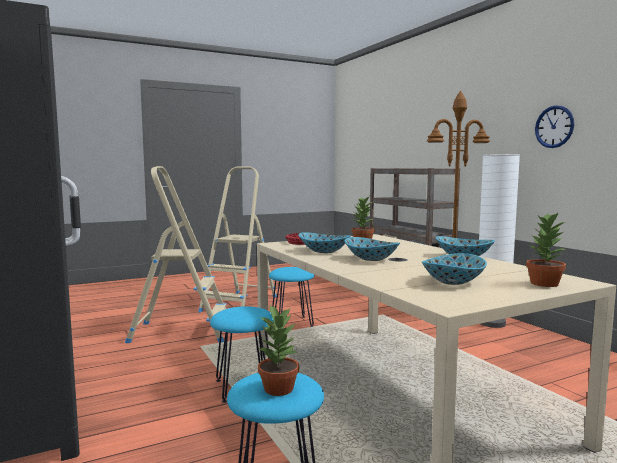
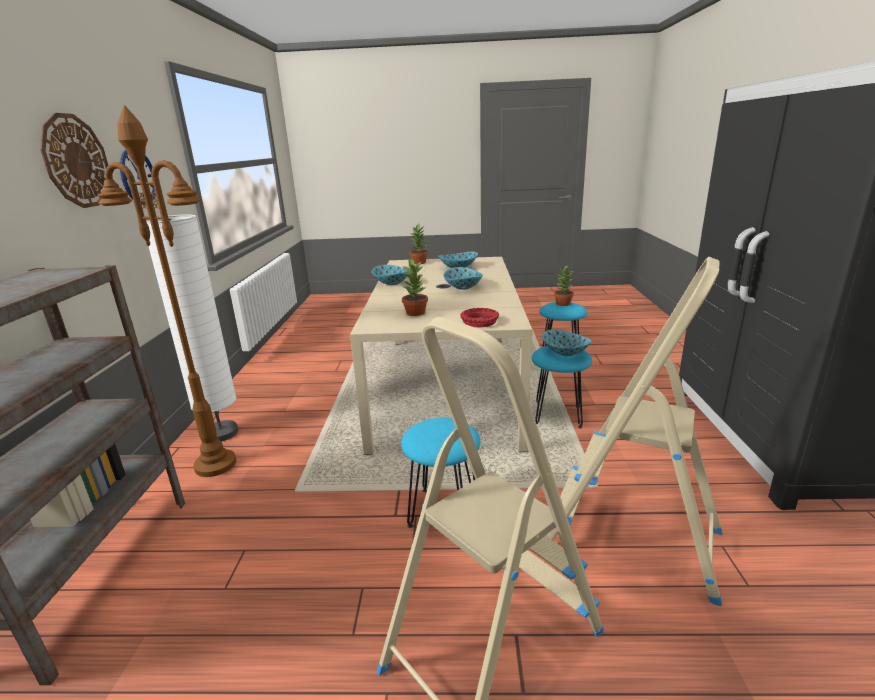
camera: 150 degrees left, 15 degrees up
bowl [299,232,351,253] -> bowl moved to [542,329,592,356]
none -> wall clock [40,113,108,208]

